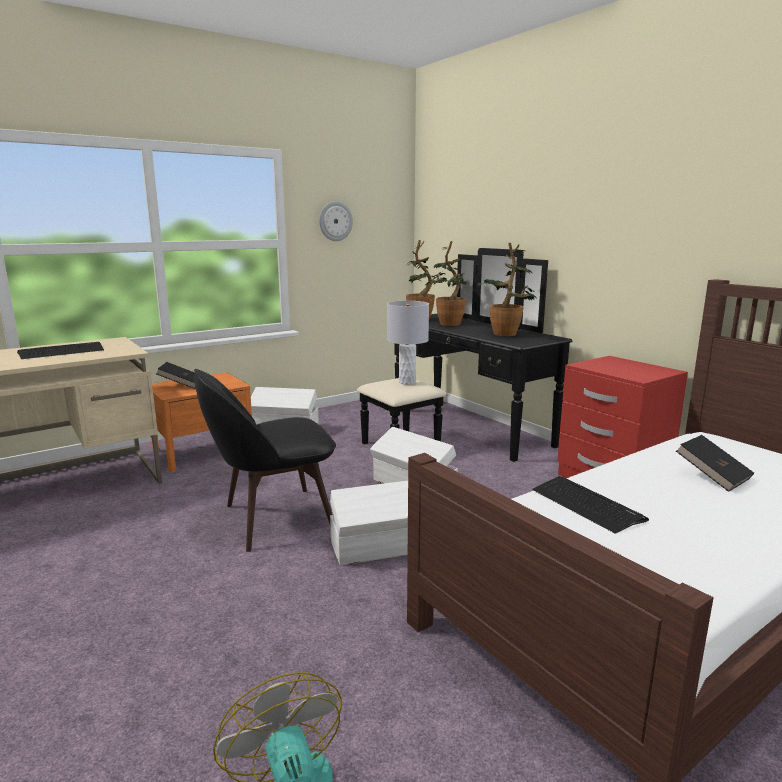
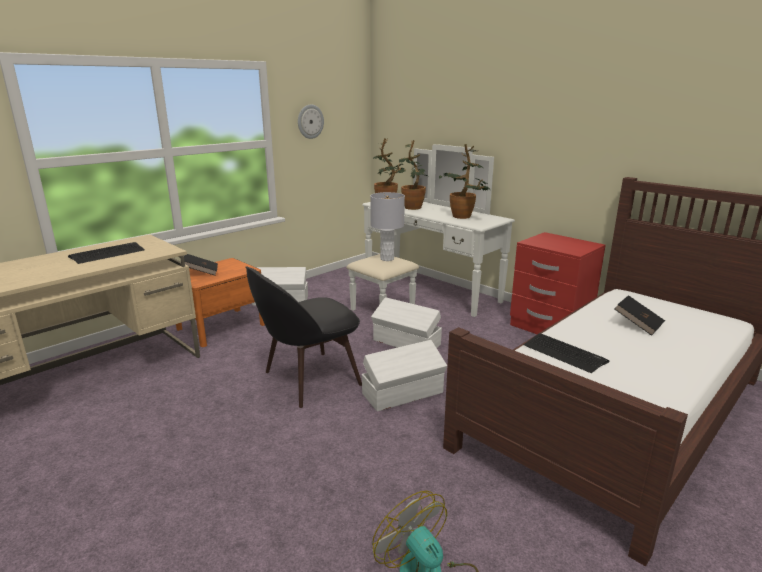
camera: 10 degrees left, 5 degrees up
black dresser [357,248,572,462] -> white dresser [346,144,515,317]

